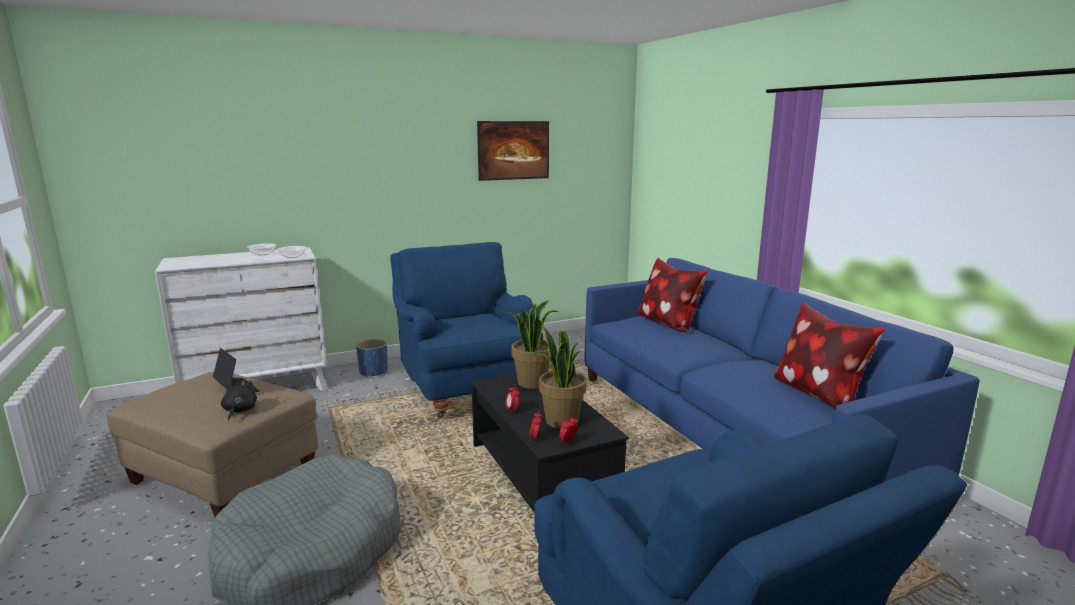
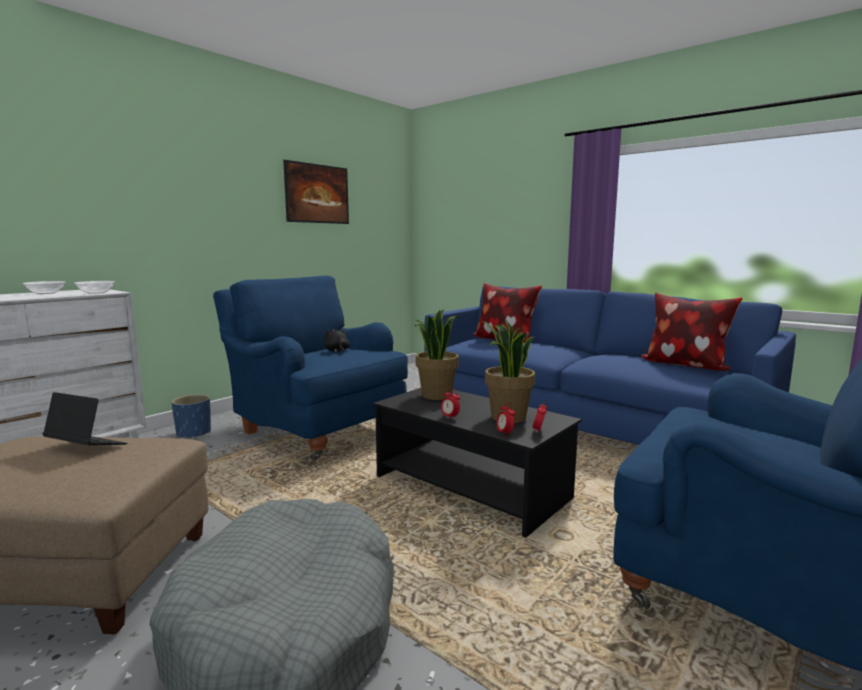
camera: 25 degrees left, 5 degrees down
black plush toy [221,380,257,421] -> black plush toy moved to [324,328,350,353]

